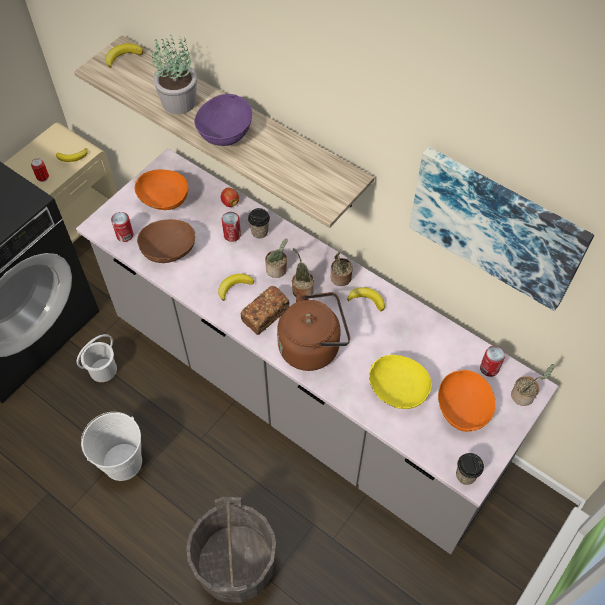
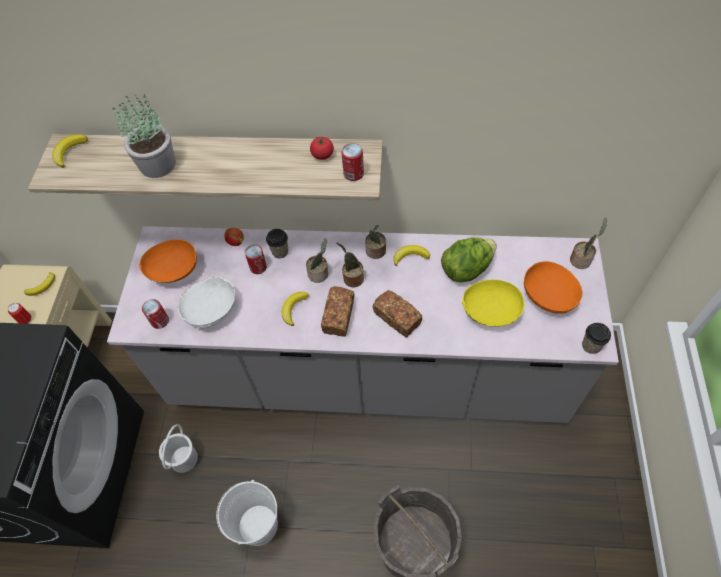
camera: 30 degrees left, 0 degrees up
brown bowl [137,219,195,263] -> white bowl [178,277,235,328]
purple bowl [194,94,252,146] -> none
brown kettle [277,291,350,371] -> bread [373,290,422,338]
picture [409,147,594,311] -> none
can [480,346,505,377] -> can moved to [341,143,364,181]
none -> tomato [310,136,334,160]
none -> lettuce [441,237,497,283]

